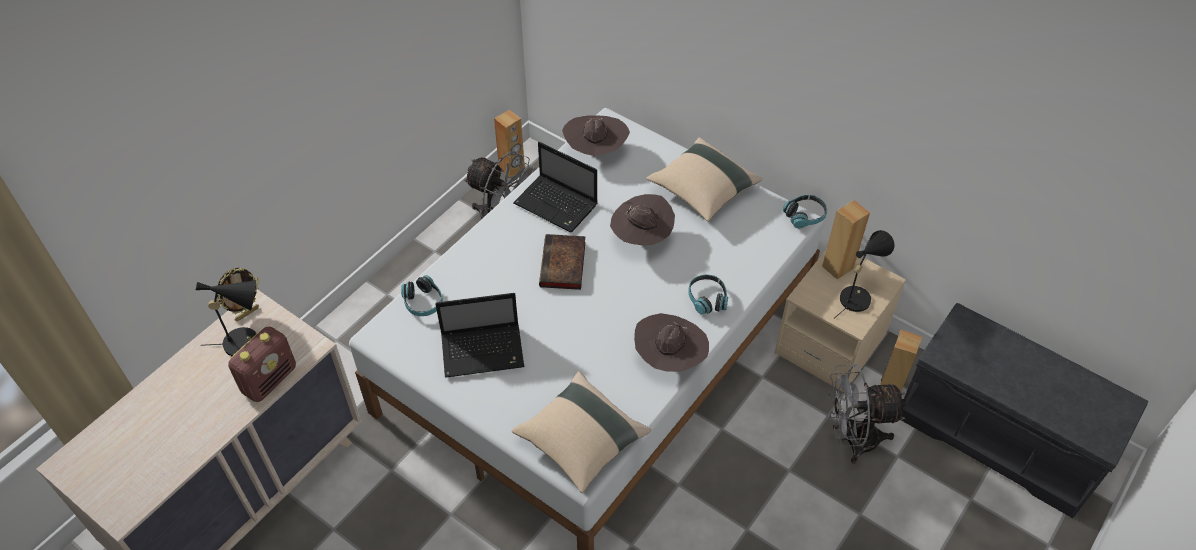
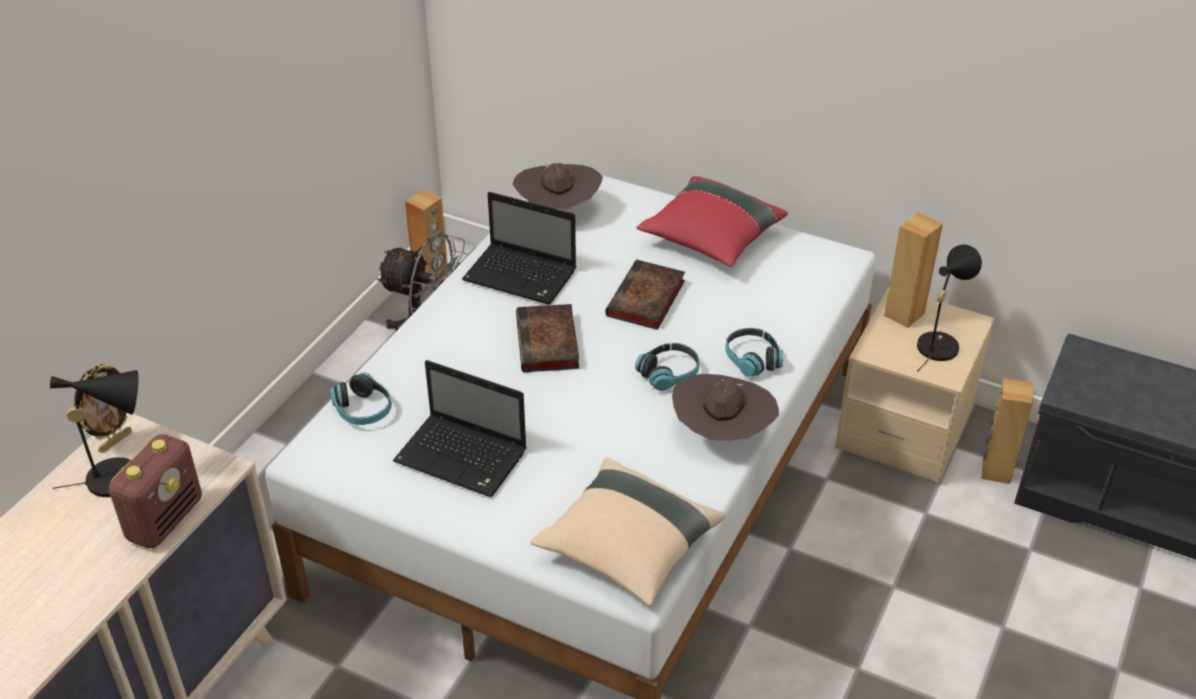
camera: 10 degrees left, 10 degrees down
laptop [435,293,524,378] -> laptop turned 45 degrees clockwise [393,360,527,497]
brown hat [610,194,675,245] -> book [605,259,685,330]
beige pillow [646,137,762,222] -> red pillow [637,176,788,267]
headphones [782,195,827,228] -> headphones moved to [635,343,700,391]
grey fan [828,364,906,464] -> none

